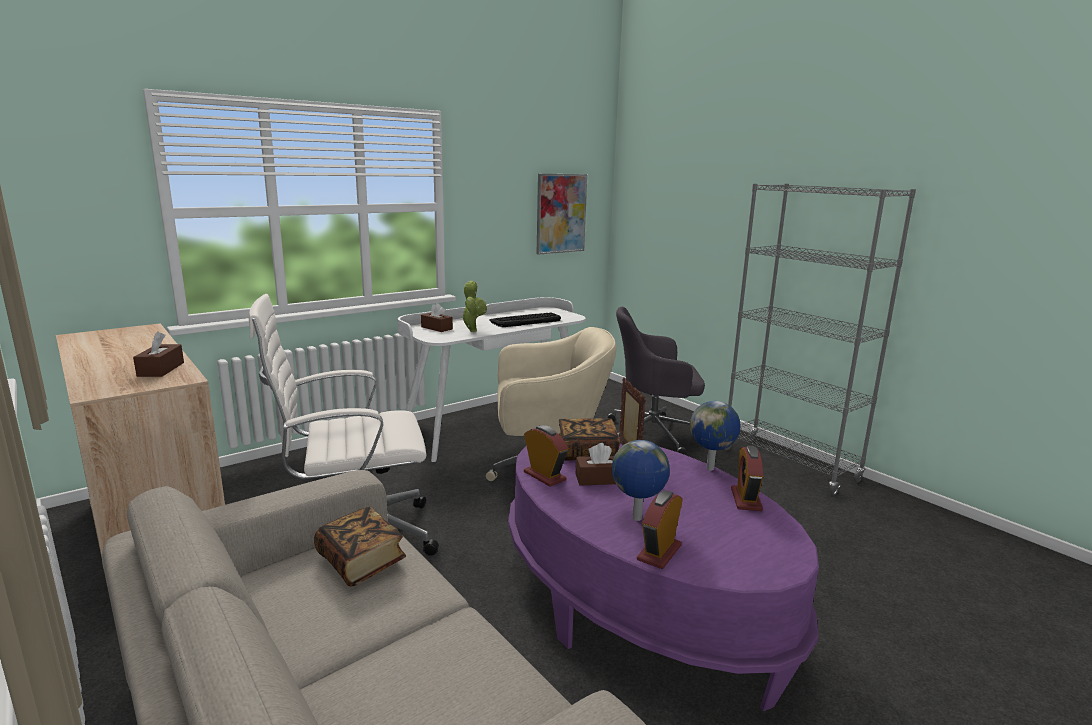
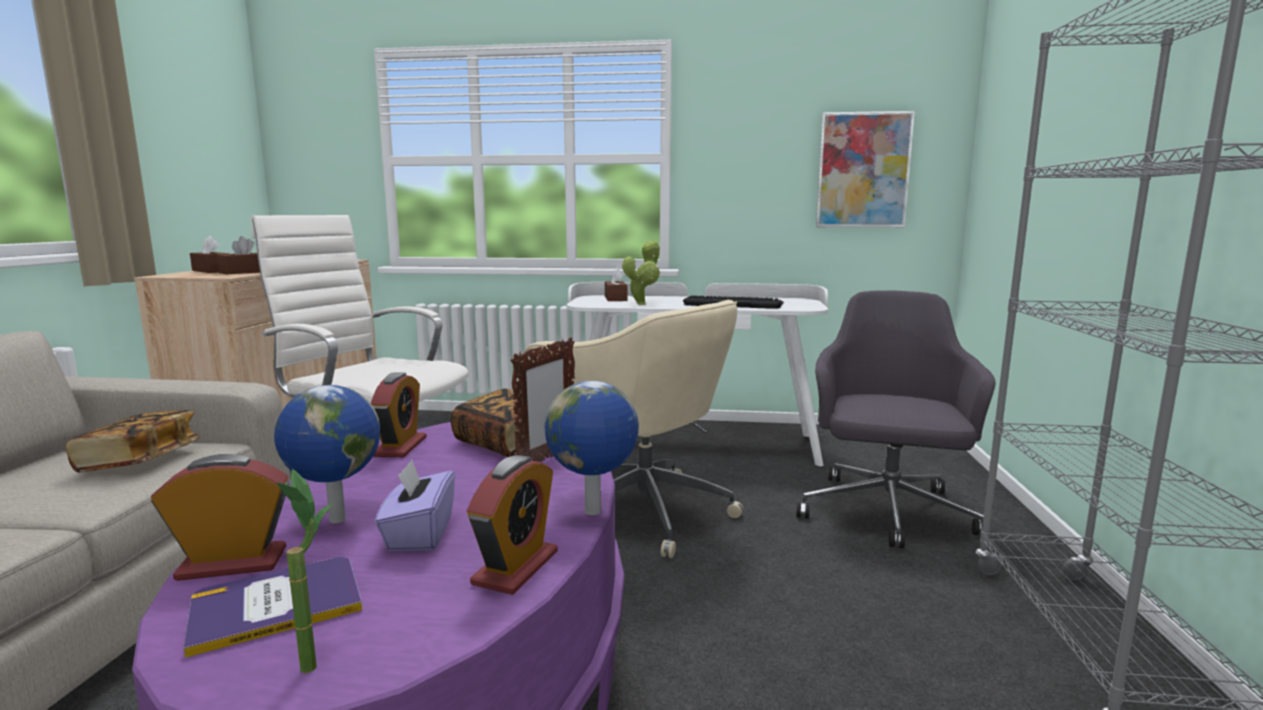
camera: 45 degrees right, 5 degrees down
brown tissue box [576,443,616,486] -> brown tissue box moved to [190,236,230,273]
grey office chair [607,307,705,455] -> grey office chair turned 60 degrees clockwise [796,291,996,548]
alarm clock [731,445,764,511] -> alarm clock turned 150 degrees clockwise [467,455,558,595]
none -> book [184,557,362,658]
none -> potted plant [277,469,333,674]
none -> purple tissue box [375,459,455,551]

